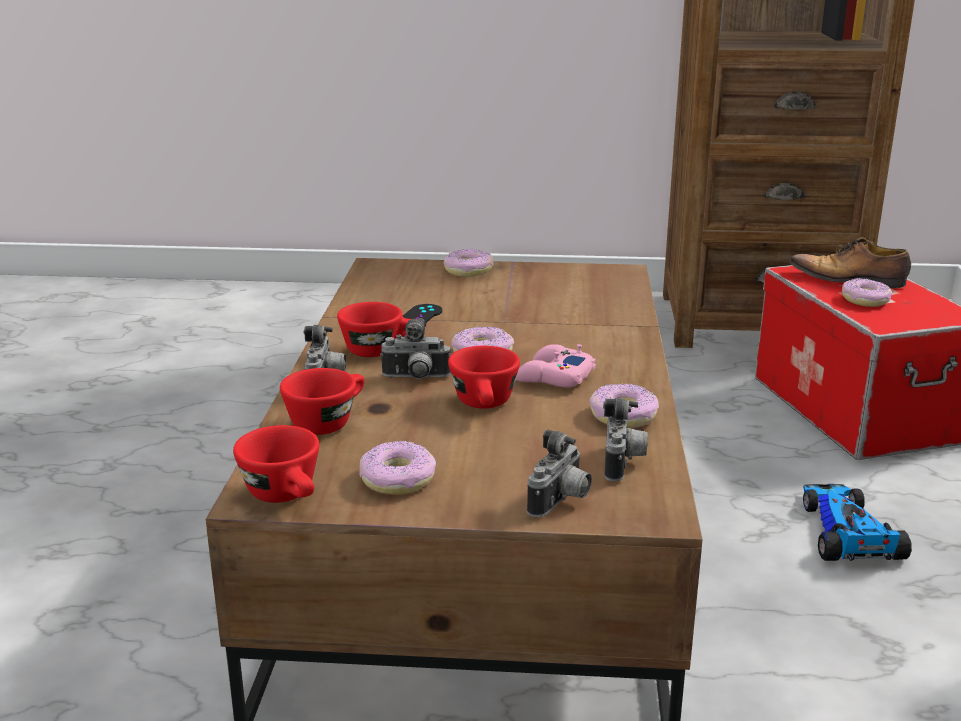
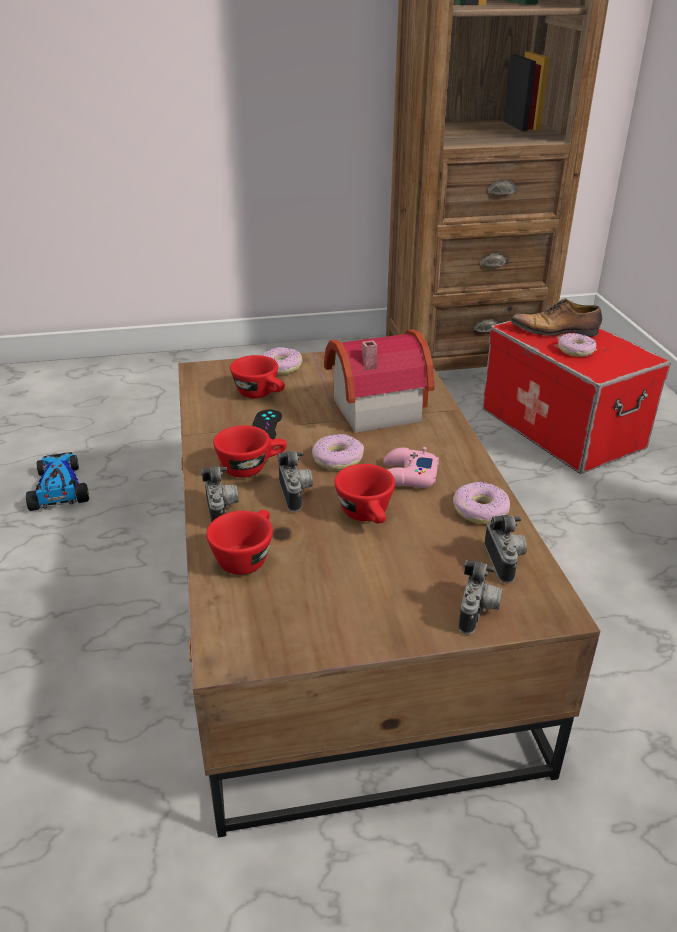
camera: 15 degrees left, 10 degrees up
red cup [233,425,319,503] -> red cup moved to [230,355,285,398]
donut [359,441,436,495] -> none
camera [380,318,451,379] -> camera turned 90 degrees counterclockwise [277,451,313,512]
toy car [803,484,912,561] -> toy car moved to [26,452,89,511]
none -> toy house [324,329,435,433]

